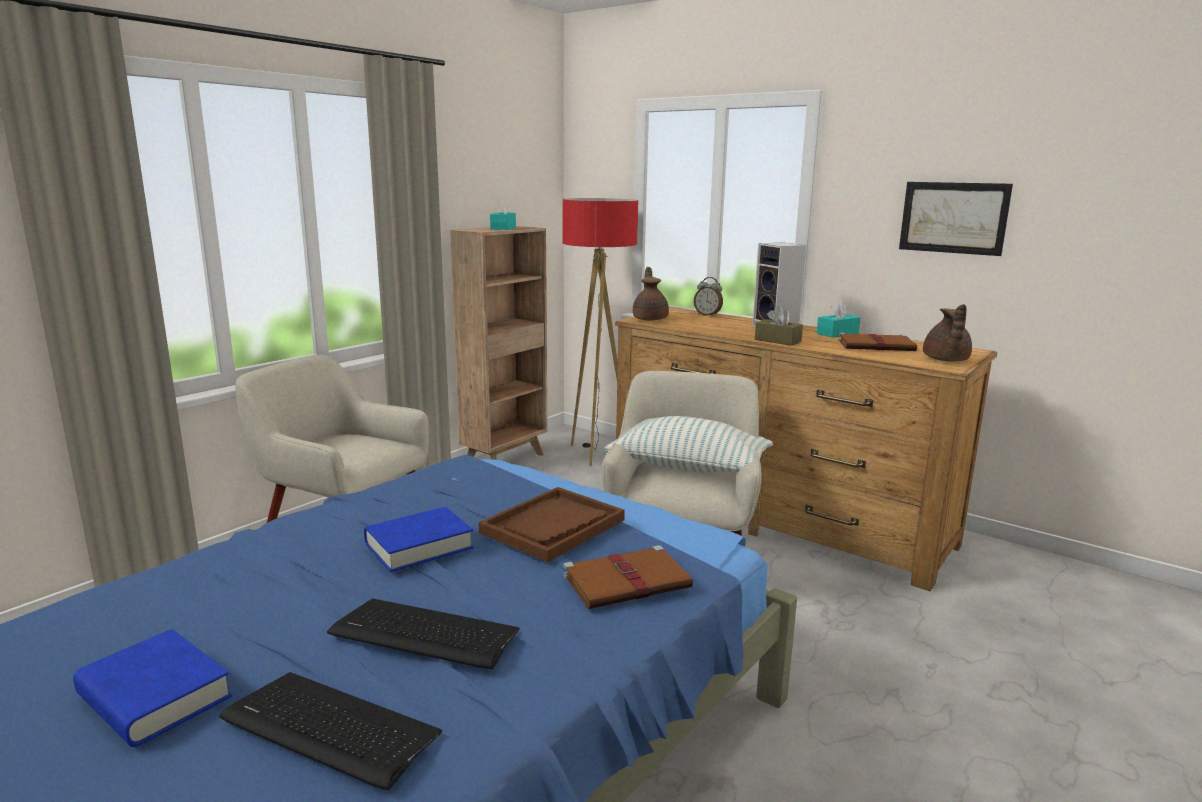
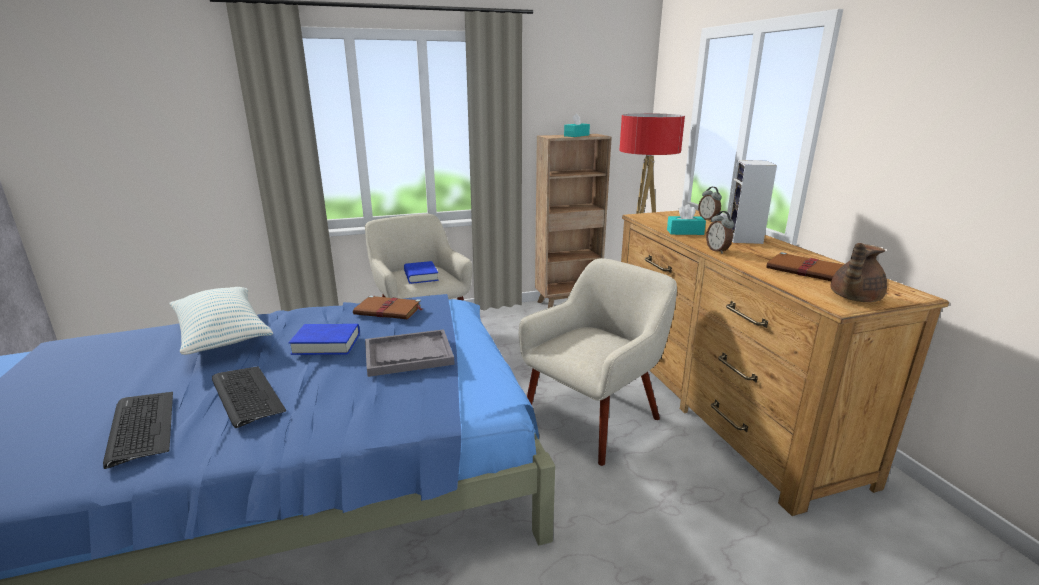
camera: 35 degrees right, 5 degrees up
blue book [73,629,232,747] -> blue book moved to [404,261,439,284]
brown tray [479,487,625,562] -> grey tray [365,329,455,377]
brown book [563,545,693,609] -> brown book moved to [353,295,422,319]
pillow [604,416,773,473] -> pillow moved to [169,287,273,355]
brown teapot [633,267,669,321] -> none
brown tissue box [755,306,803,346] -> alarm clock [706,211,734,254]
turquoise tissue box [817,300,861,338] -> turquoise tissue box moved to [667,204,706,235]
picture [899,182,1013,256] -> none

